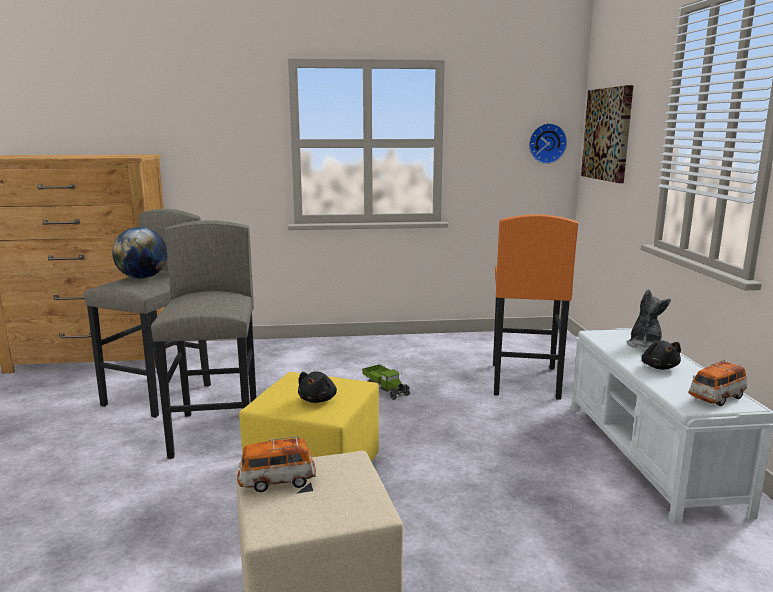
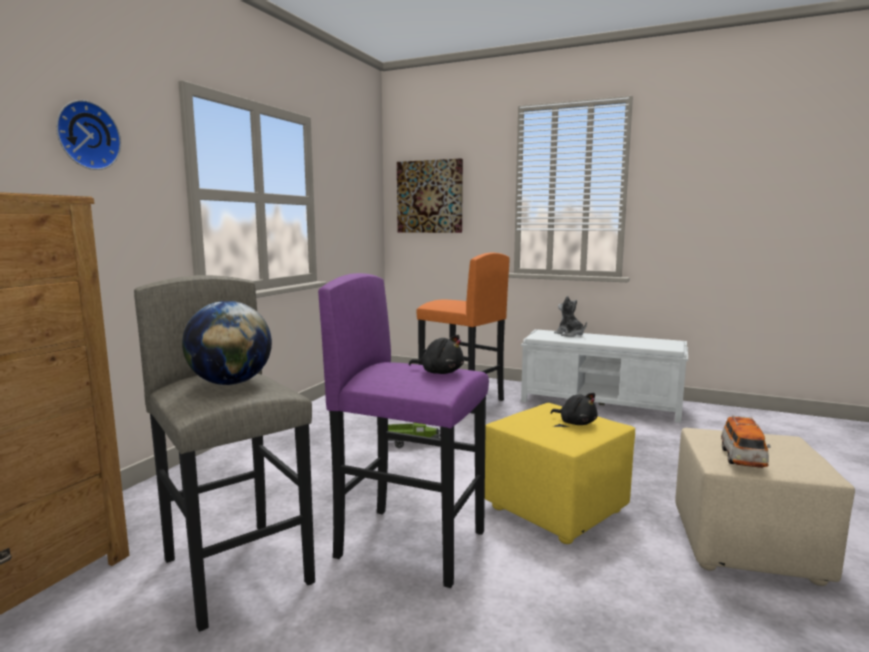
camera: 60 degrees left, 5 degrees down
grey stool [151,220,257,459] -> purple stool [318,273,489,588]
wall clock [529,123,567,164] -> wall clock moved to [56,100,121,170]
black plush toy [642,341,681,370] -> black plush toy moved to [409,335,464,374]
toy car [688,360,747,406] -> none

